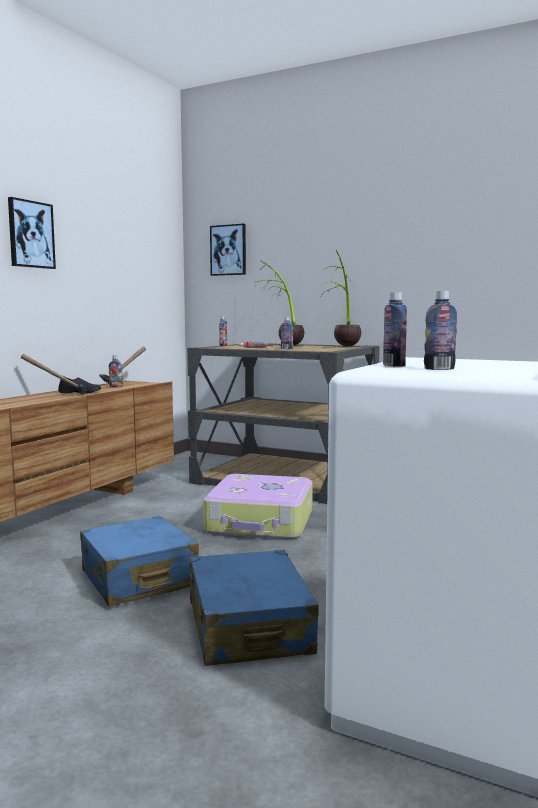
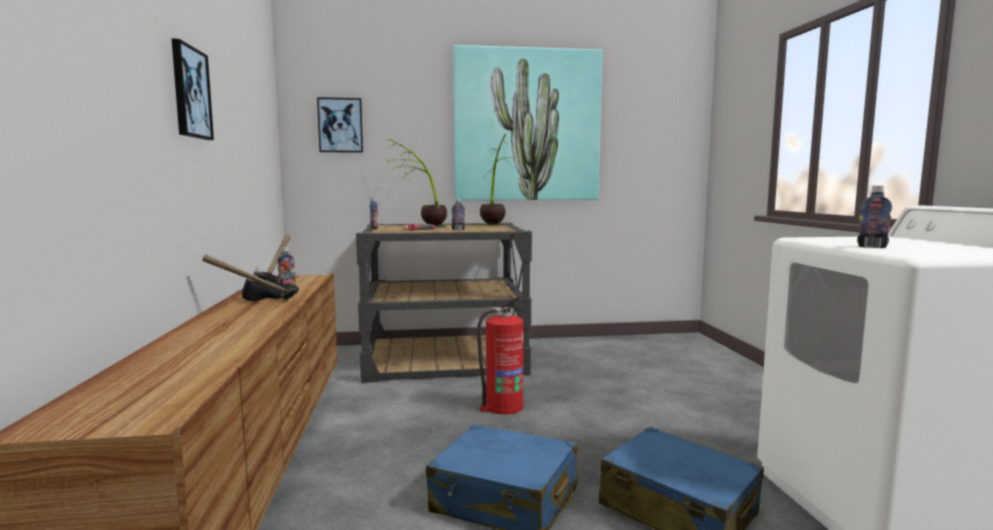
camera: 35 degrees left, 0 degrees up
suitcase [203,474,313,539] -> fire extinguisher [477,296,526,414]
bottle [424,291,457,370] -> none
none -> picture [453,45,602,200]

